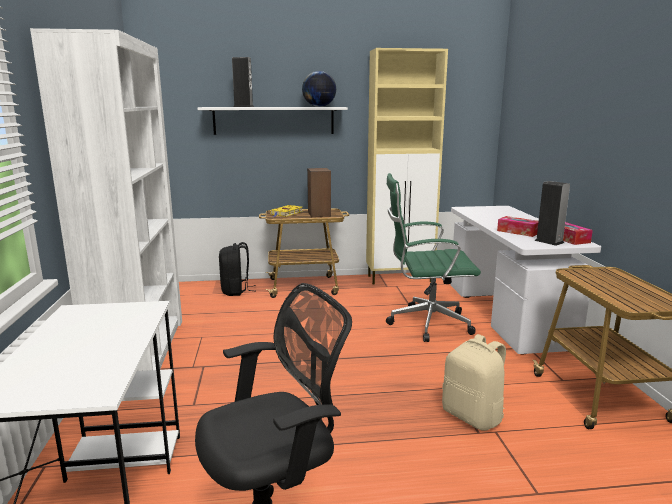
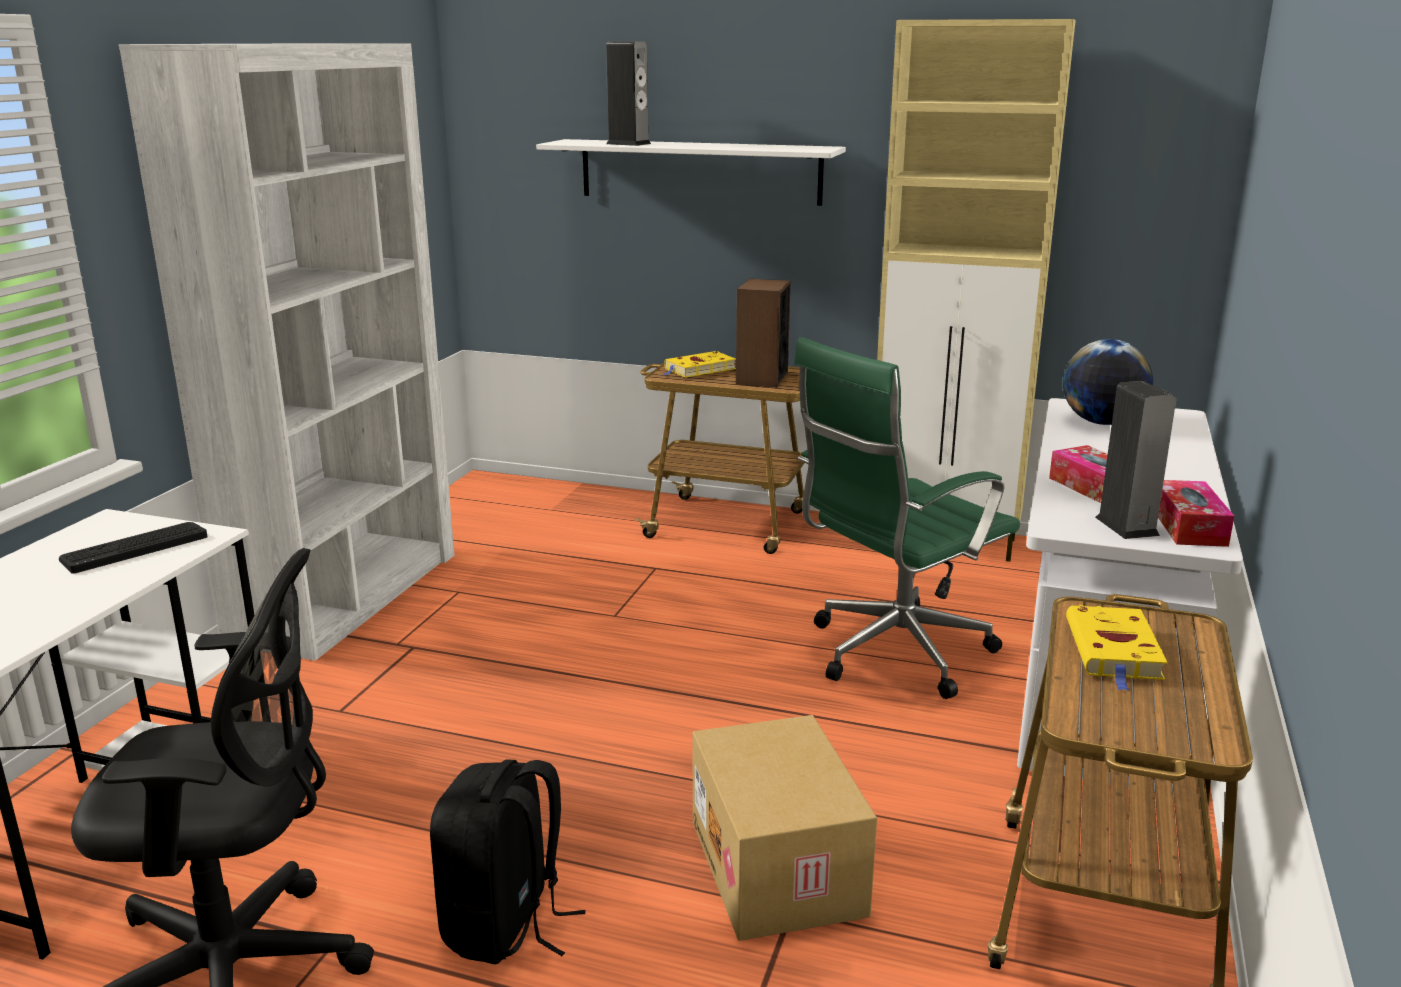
camera: 25 degrees right, 5 degrees up
black backpack [219,242,256,296] -> black backpack moved to [430,760,585,964]
globe [302,71,336,107] -> globe moved to [1063,339,1153,425]
green office chair [386,173,481,342] -> green office chair turned 60 degrees counterclockwise [794,337,1020,699]
beige backpack [442,334,506,431] -> cardboard box [693,715,877,941]
none -> keyboard [59,522,208,574]
none -> yellow book [1066,605,1168,691]

